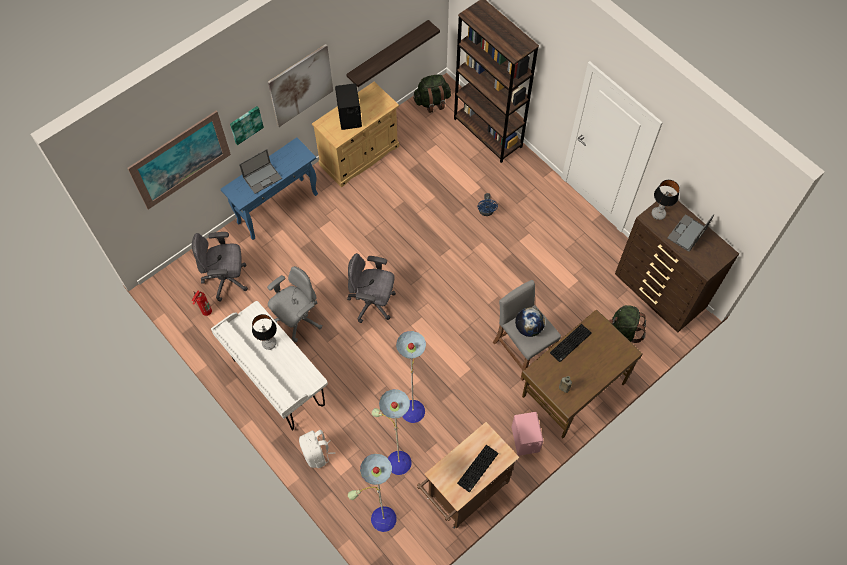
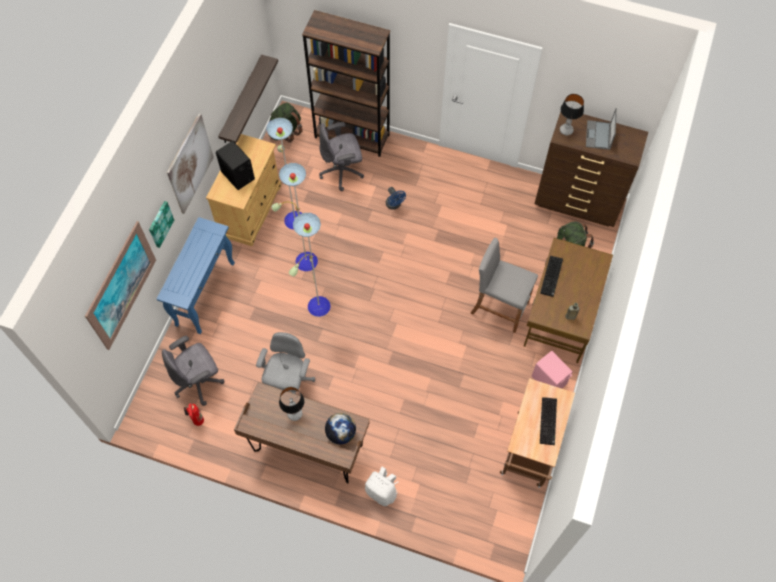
camera: 30 degrees left, 0 degrees up
white desk [211,301,328,430] -> brown desk [234,382,369,484]
laptop [239,149,282,194] -> none
grey office chair [347,253,396,323] -> grey office chair moved to [319,122,364,191]
floor lamp [348,331,426,532] -> floor lamp moved to [266,118,330,317]
globe [515,307,545,337] -> globe moved to [325,413,356,444]

